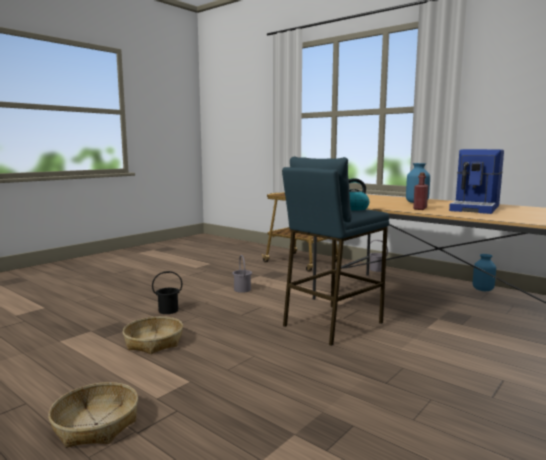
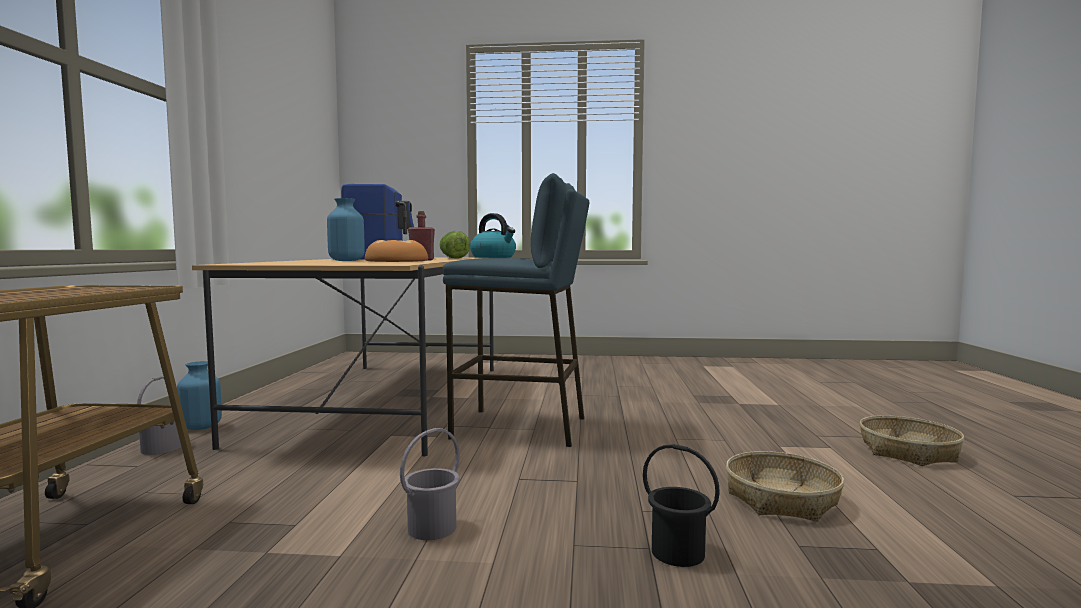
camera: 125 degrees left, 5 degrees down
blue vase [473,254,496,291] -> blue vase moved to [177,361,222,430]
none -> bread [365,240,428,262]
none -> lettuce [440,231,470,259]

